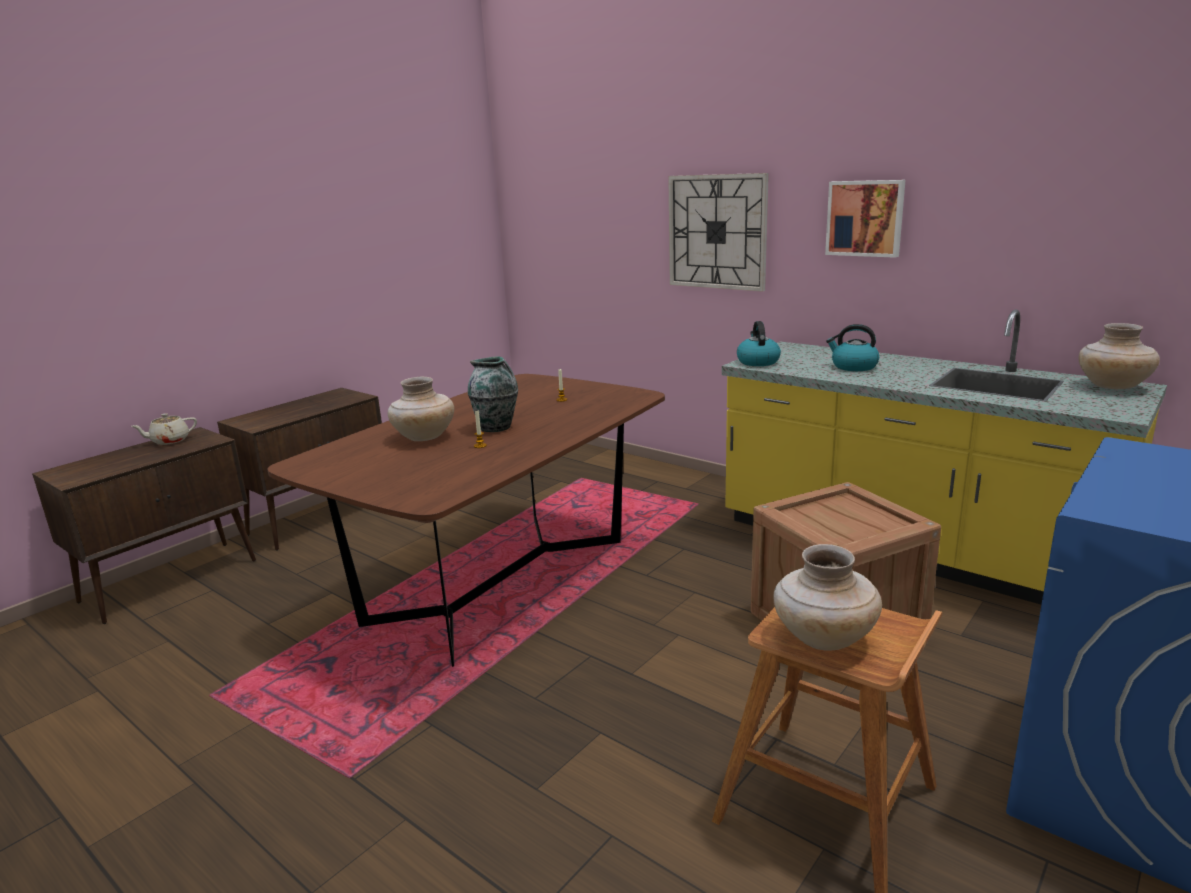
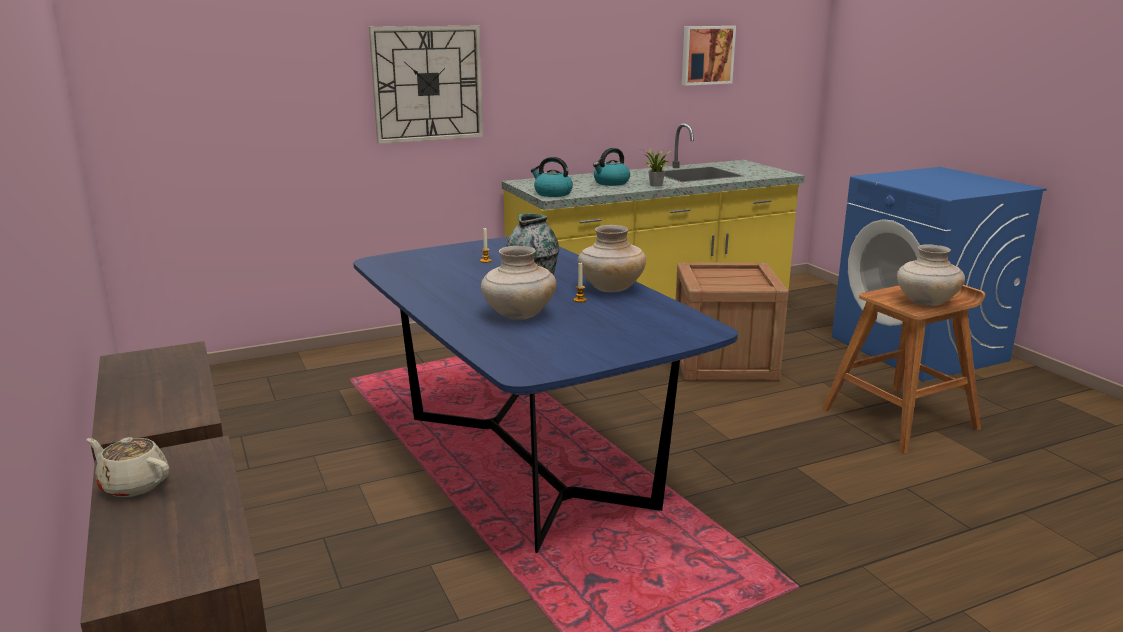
camera: 65 degrees left, 0 degrees up
beige teapot [131,413,197,445] -> beige teapot turned 120 degrees clockwise [87,437,169,497]
brown dining table [268,374,665,667] -> blue dining table [353,237,738,553]
picture [825,180,905,258] -> picture moved to [682,26,736,86]
beige vase [1078,323,1160,389] -> beige vase moved to [578,225,646,292]
none -> potted plant [641,147,671,187]

